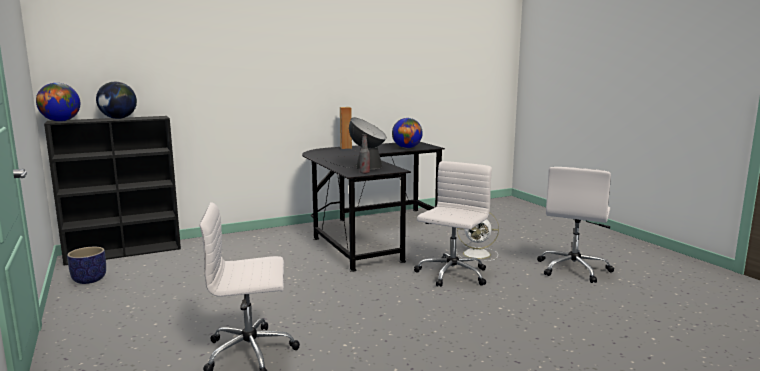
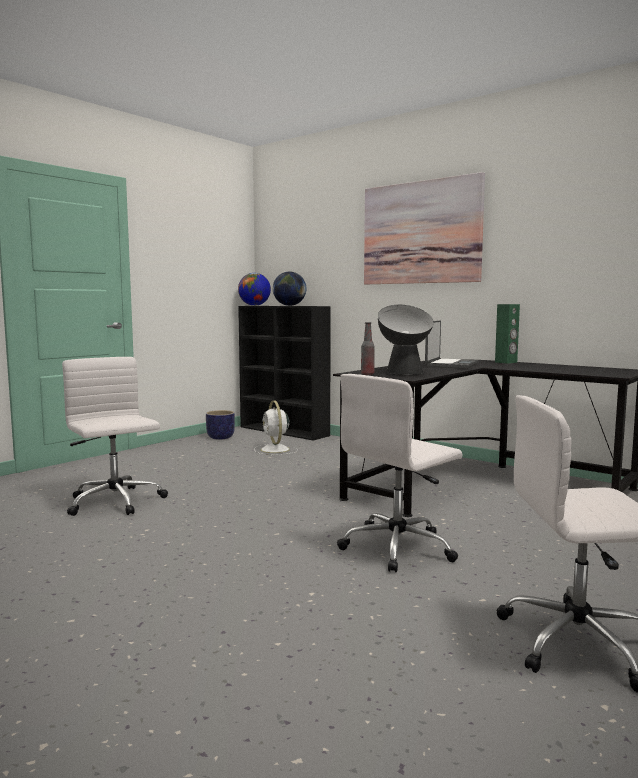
camera: 65 degrees right, 5 degrees down
brown speaker [340,107,352,149] -> green speaker [495,304,520,364]
globe [392,118,423,148] -> none
white office chair [414,161,492,287] -> white office chair turned 135 degrees clockwise [337,374,462,572]
white fan [456,212,499,261] -> white fan moved to [254,401,298,455]
none -> picture [364,172,485,284]
none -> laptop [425,321,479,369]

